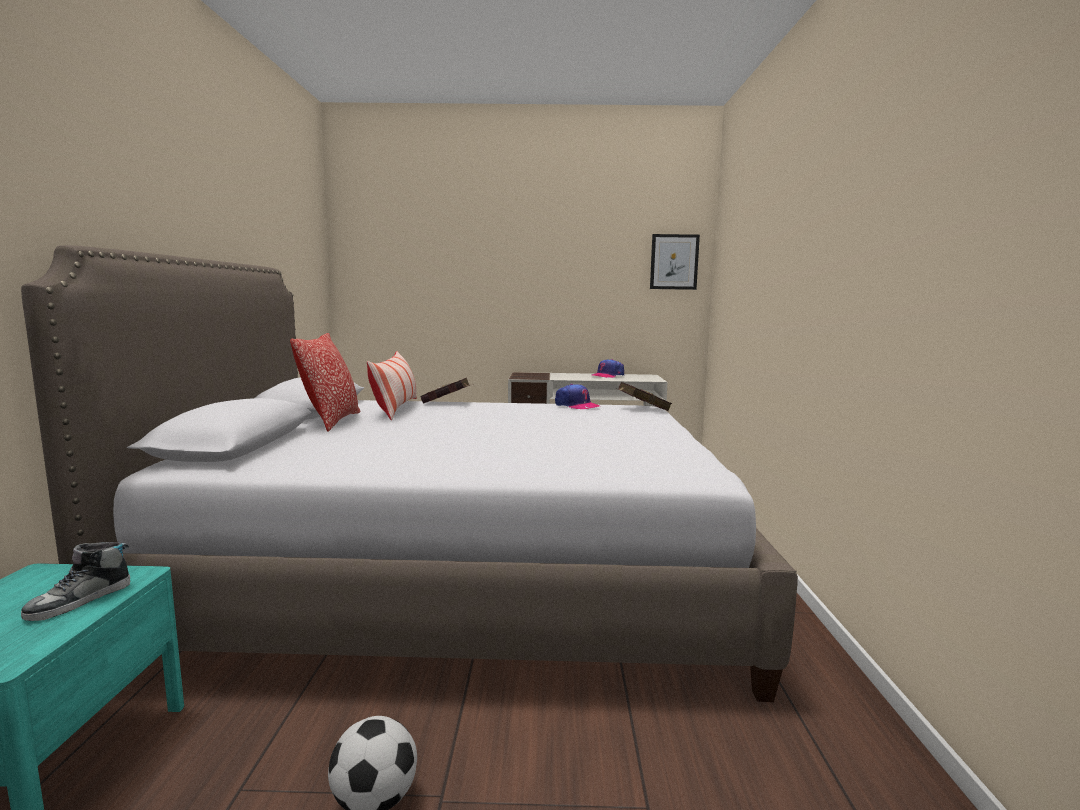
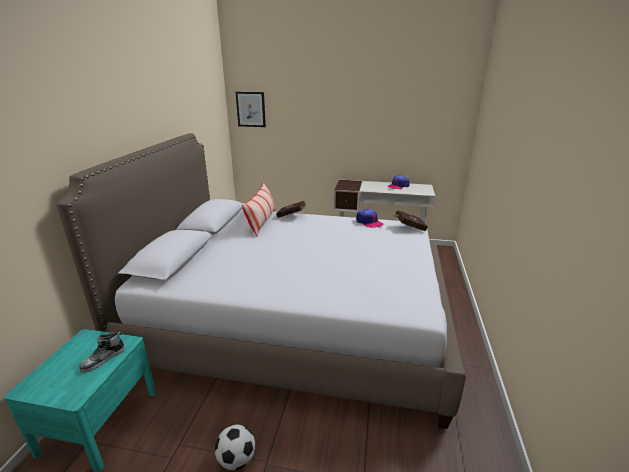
camera: 10 degrees right, 15 degrees up
pillow [290,333,361,432] -> none
picture [650,234,700,290] -> picture moved to [236,92,266,127]

